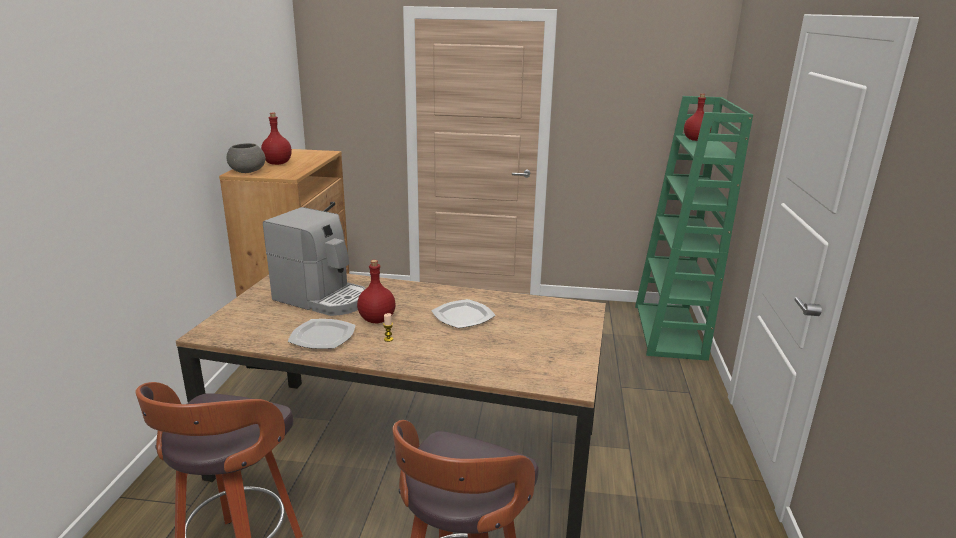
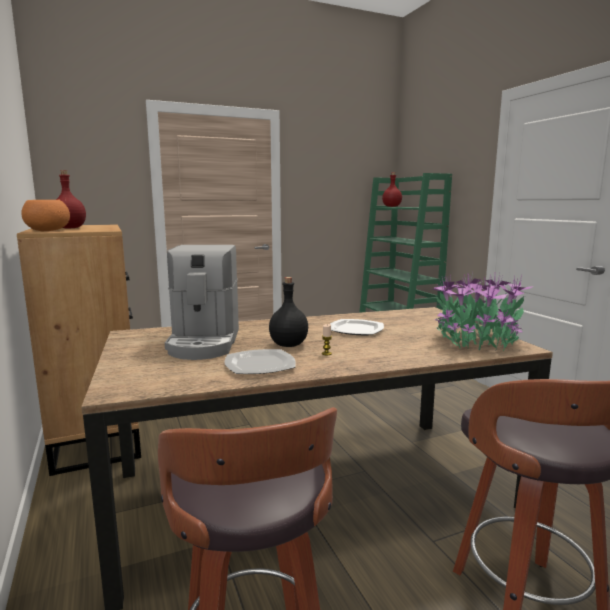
camera: 30 degrees left, 10 degrees down
grey bowl [227,143,266,173] -> orange bowl [21,200,70,231]
coffee machine [263,207,365,316] -> coffee machine turned 90 degrees clockwise [165,245,239,360]
red bottle [357,260,396,324] -> black bottle [269,277,308,347]
none -> potted plant [433,271,534,351]

